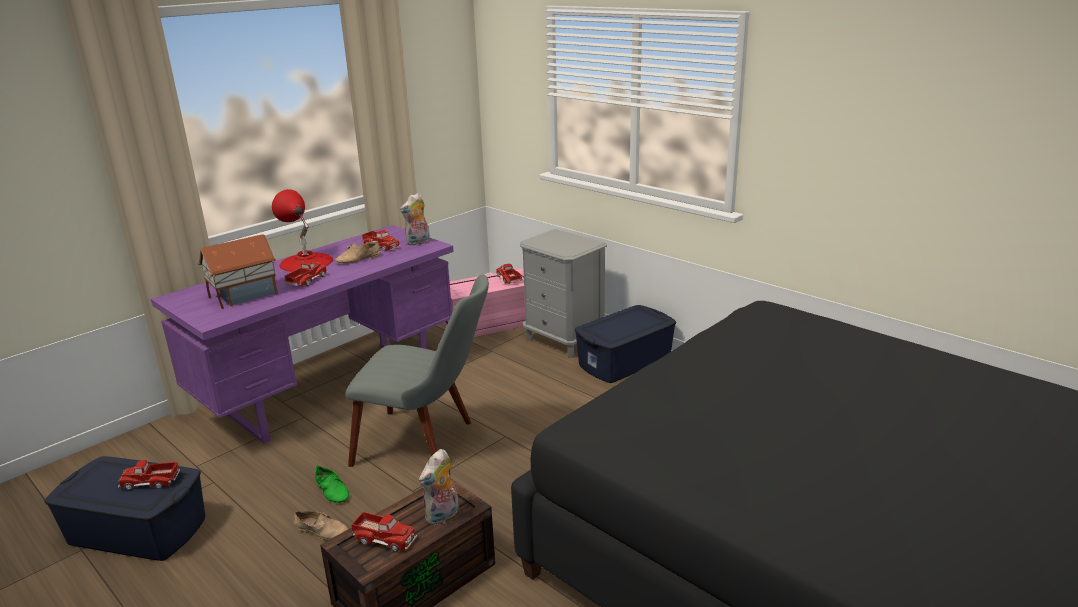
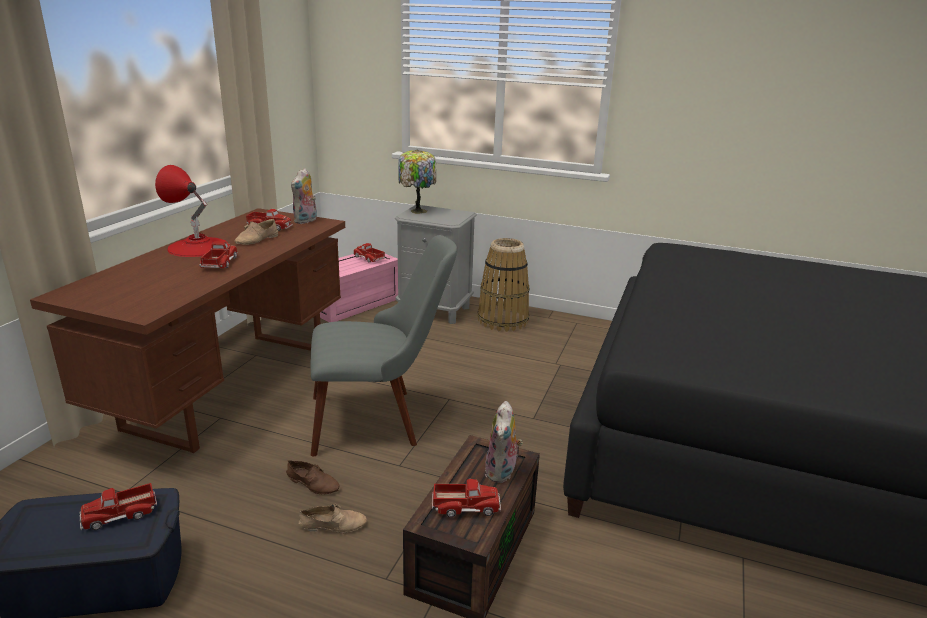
camera: 25 degrees left, 0 degrees up
purple desk [151,225,454,444] -> brown desk [30,208,345,453]
toy house [198,234,278,309] -> none
green shoe [315,466,349,503] -> brown shoe [286,460,340,494]
blue storage box [574,305,676,383] -> basket [478,238,529,332]
none -> table lamp [398,150,436,214]

